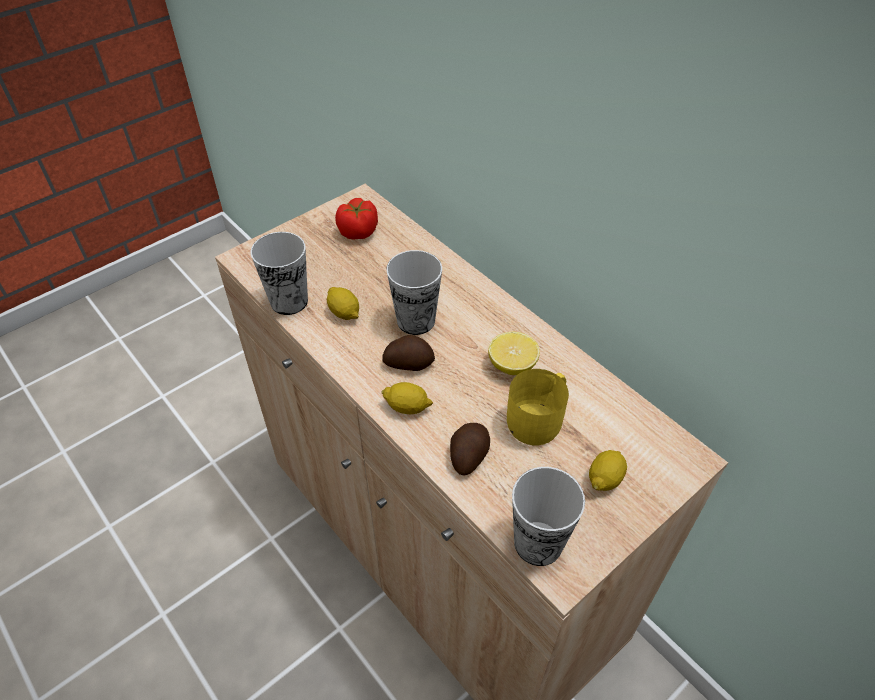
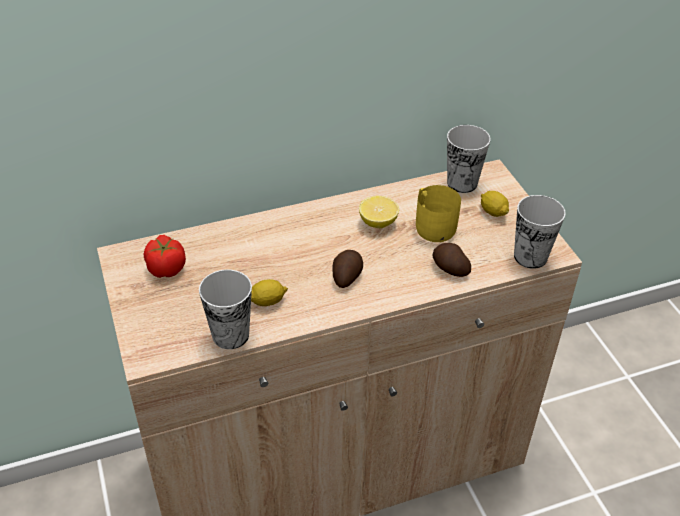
camera: 70 degrees left, 5 degrees down
lemon [381,382,433,414] -> none
cup [386,250,442,335] -> cup moved to [447,125,491,193]

